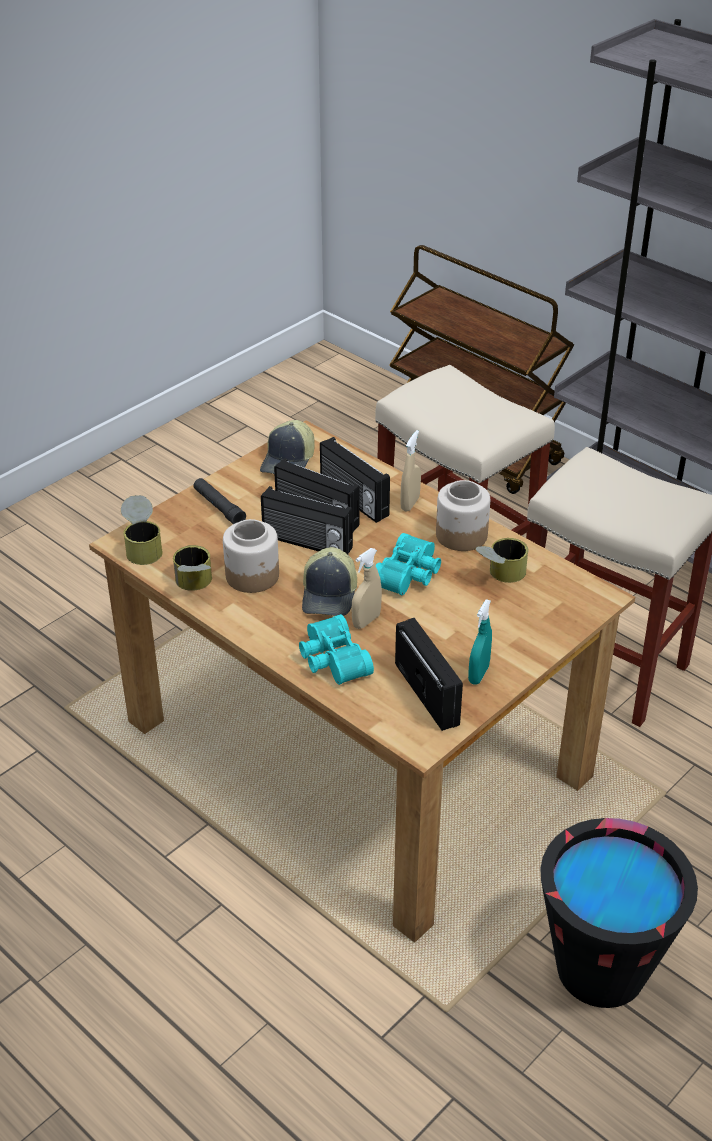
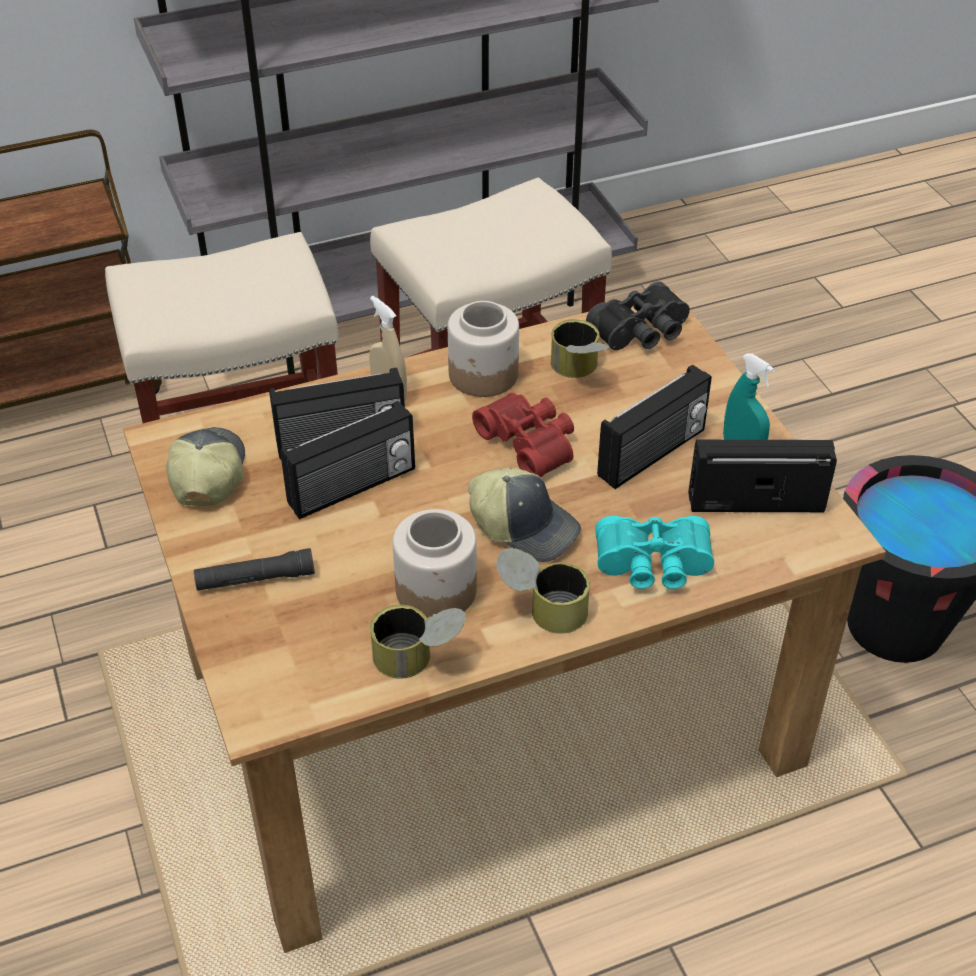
camera: 65 degrees left, 5 degrees up
can [121,495,163,565] -> can moved to [496,548,590,634]
cap [260,420,315,474] -> cap turned 135 degrees counterclockwise [166,427,245,505]
radio [261,486,353,554] -> radio moved to [597,365,712,489]
beige spray bottle [351,548,382,629] -> none
turquoise binoculars [376,533,441,596] -> red binoculars [472,393,574,477]
none -> black binoculars [586,282,690,350]

